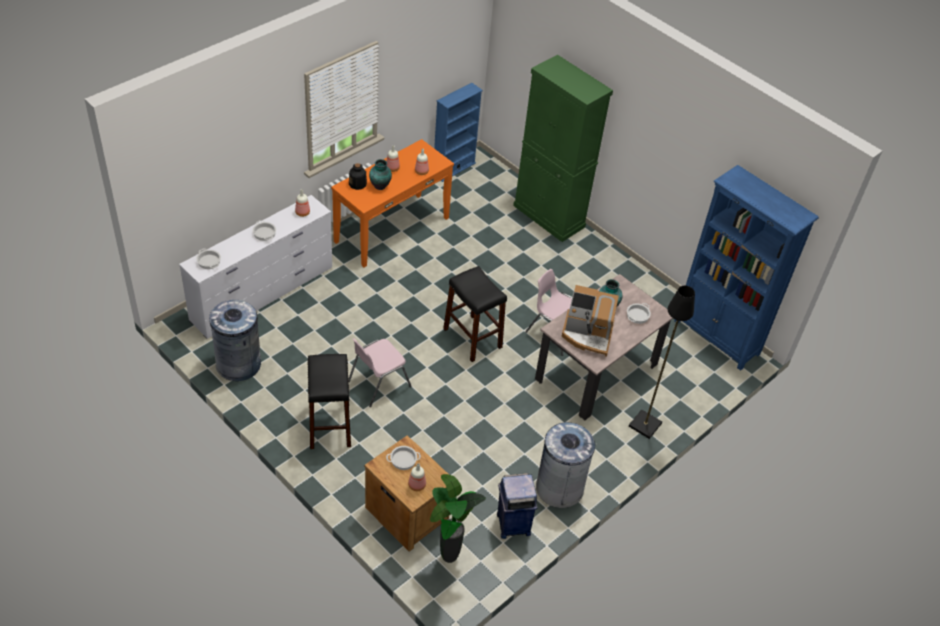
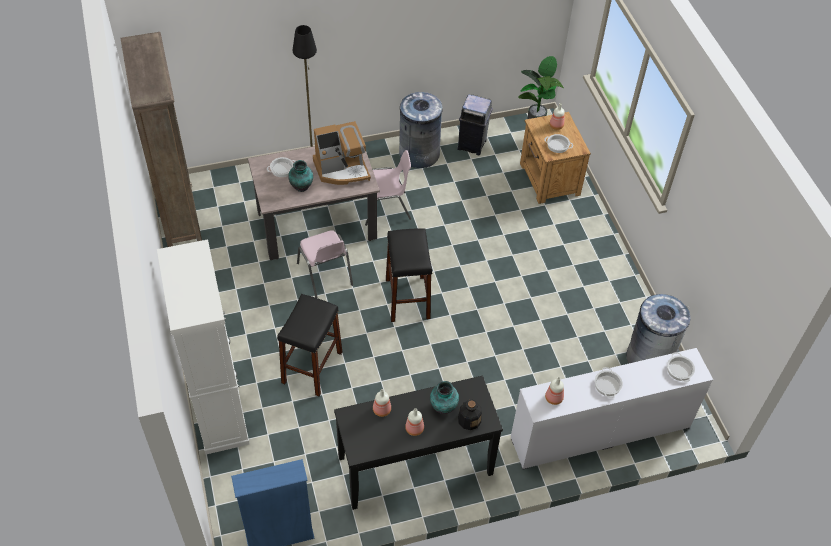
camera: 150 degrees left, 5 degrees up
black stool [307,354,351,449] -> black stool moved to [277,294,342,396]
orange console table [331,139,454,267] -> black console table [334,376,503,510]
pink chair [348,338,411,407] -> pink chair moved to [365,150,411,226]
blue trash can [497,473,538,539] -> grey trash can [457,94,493,155]
green cabinet [513,55,613,242] -> white cabinet [157,239,250,454]
coffee machine [562,285,619,357] -> coffee machine turned 120 degrees clockwise [313,121,371,185]
blue bookcase [674,165,819,371] -> brown bookcase [120,32,202,247]

